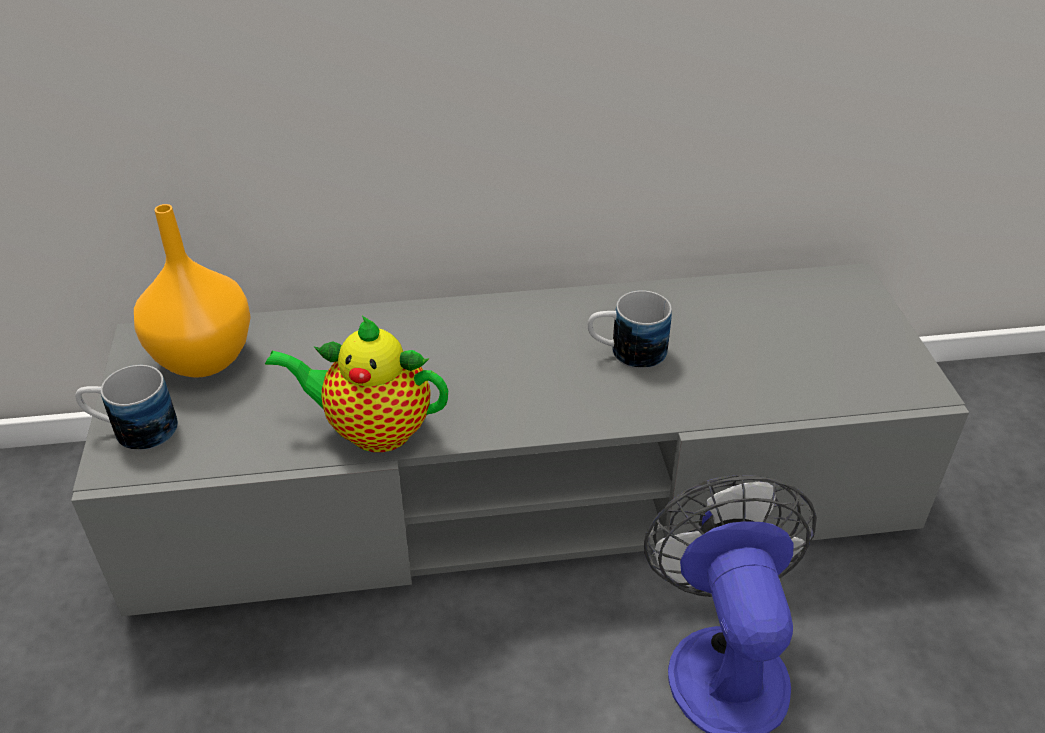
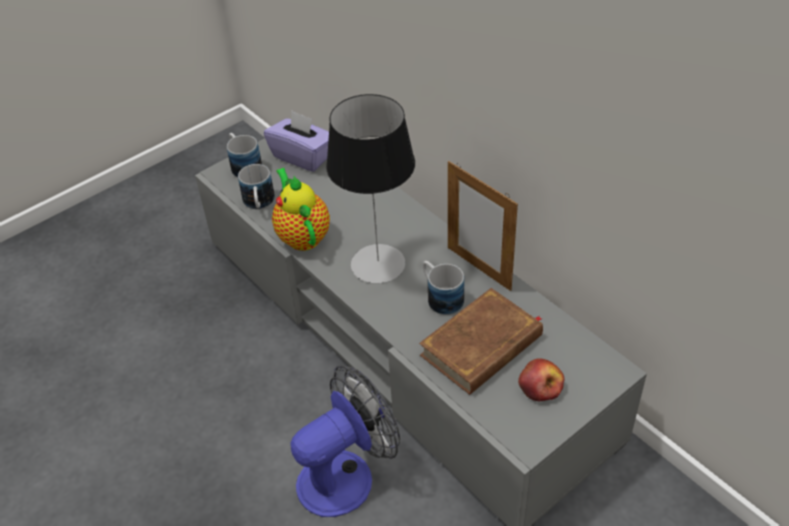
camera: 60 degrees right, 5 degrees up
orange vase [134,204,251,378] -> purple tissue box [264,110,329,172]
none -> mug [238,164,275,209]
none -> table lamp [326,94,415,284]
none -> brown book [419,288,543,395]
none -> picture frame [448,161,518,291]
none -> apple [518,358,565,402]

